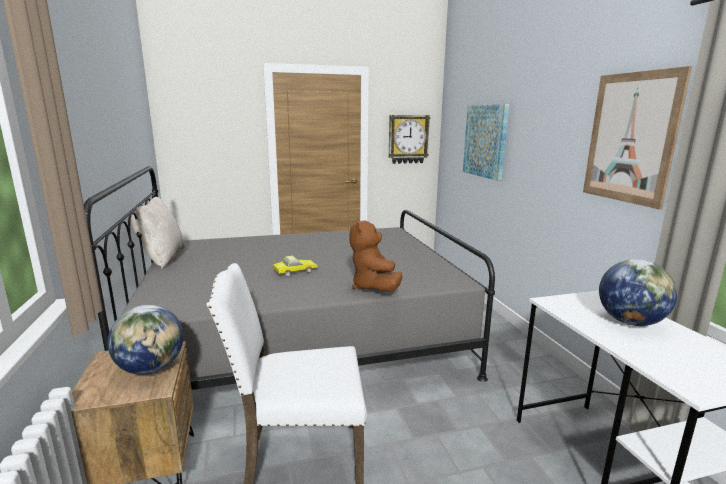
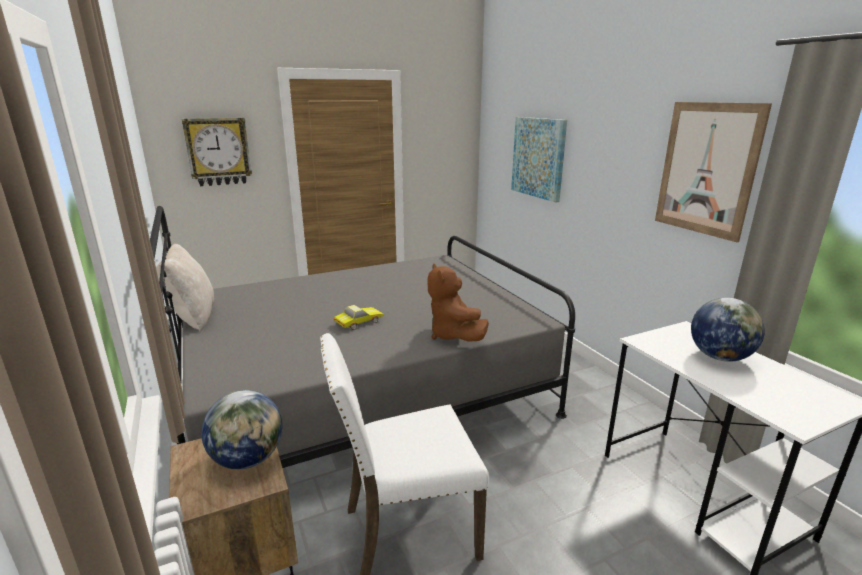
camera: 10 degrees left, 5 degrees up
wall clock [389,115,431,164] -> wall clock moved to [182,118,252,186]

